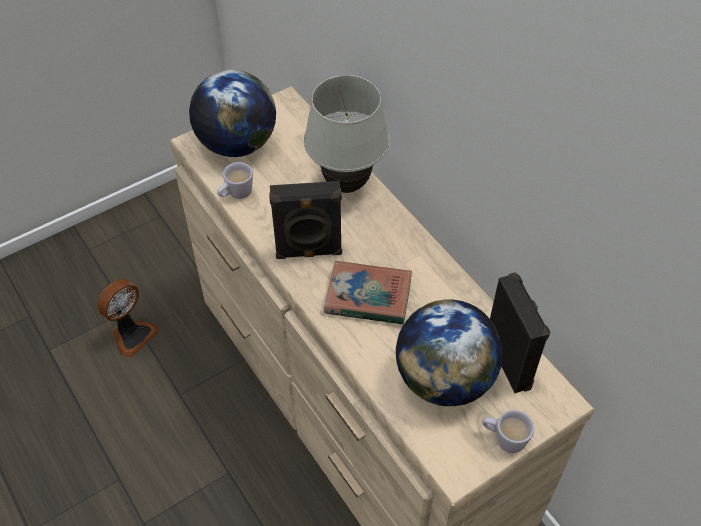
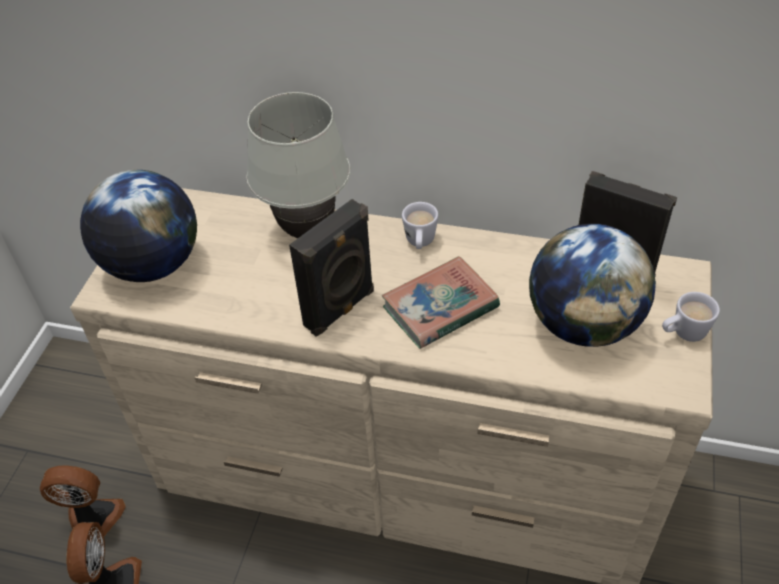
camera: 40 degrees left, 5 degrees down
white mug [217,162,253,199] -> white mug moved to [402,202,438,249]
none -> fan [40,465,126,537]

